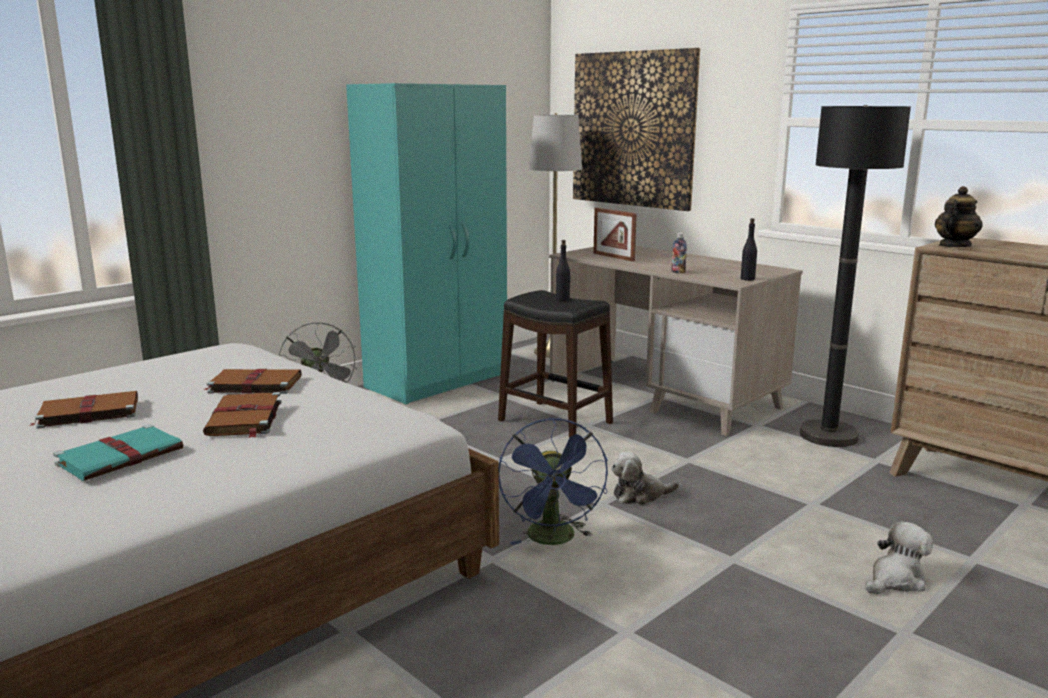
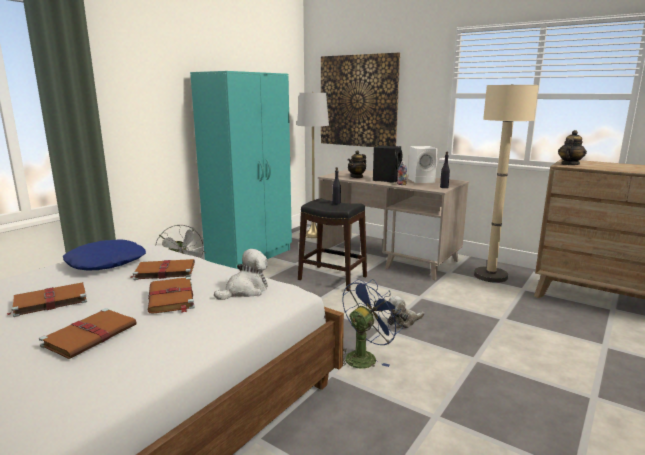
camera: 10 degrees left, 0 degrees up
turquoise book [53,424,183,481] -> brown book [39,308,137,359]
blue fan [499,418,608,545] -> blue fan turned 120 degrees counterclockwise [342,279,403,368]
picture frame [593,208,637,262] -> teapot [348,150,366,178]
black floor lamp [800,105,911,447] -> beige floor lamp [474,84,539,283]
plush toy [865,521,933,594] -> plush toy moved to [214,249,268,300]
none -> blue pillow [63,239,146,271]
none -> black speaker [373,146,402,182]
none -> white speaker [408,146,437,183]

